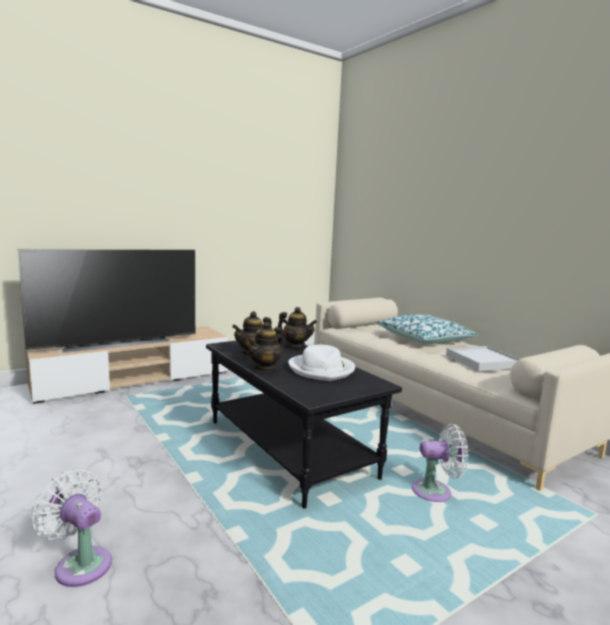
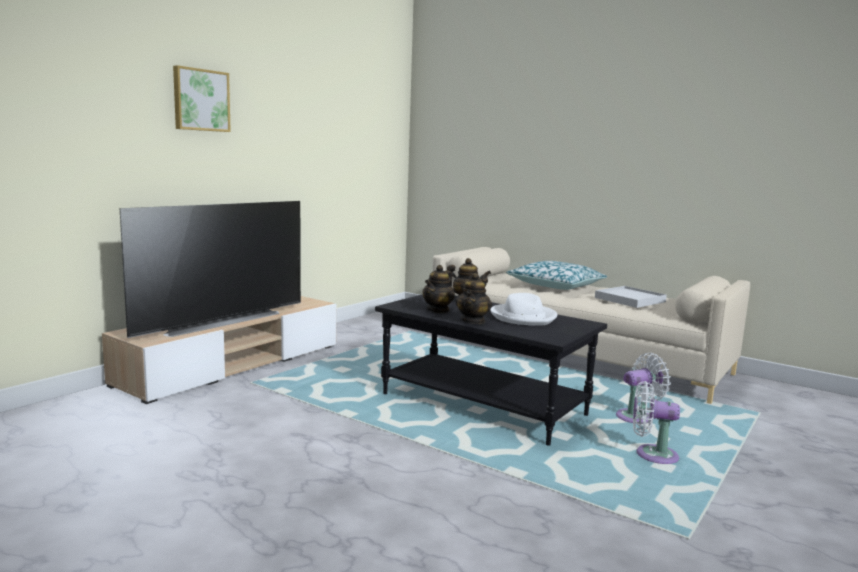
camera: 20 degrees left, 0 degrees up
white fan [31,469,112,587] -> white fan moved to [633,381,680,464]
none -> picture [173,65,231,132]

